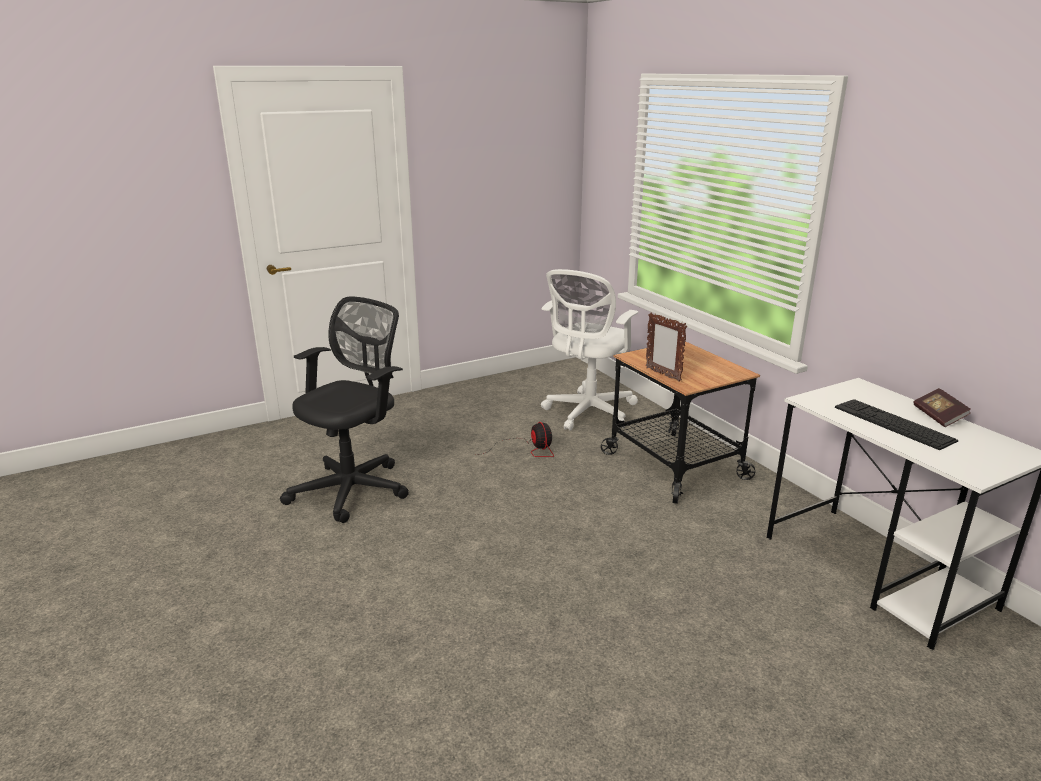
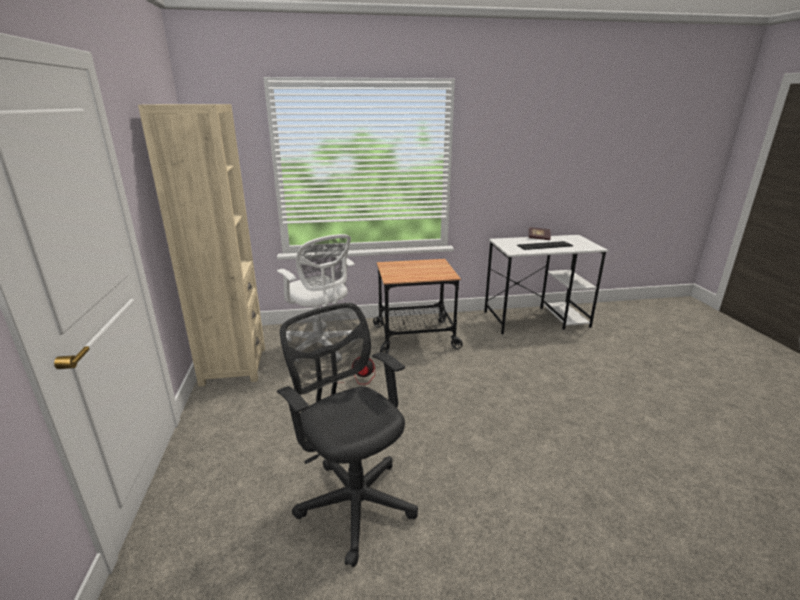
camera: 70 degrees left, 0 degrees up
picture frame [645,312,687,382] -> none
none -> beige bookcase [138,104,265,387]

